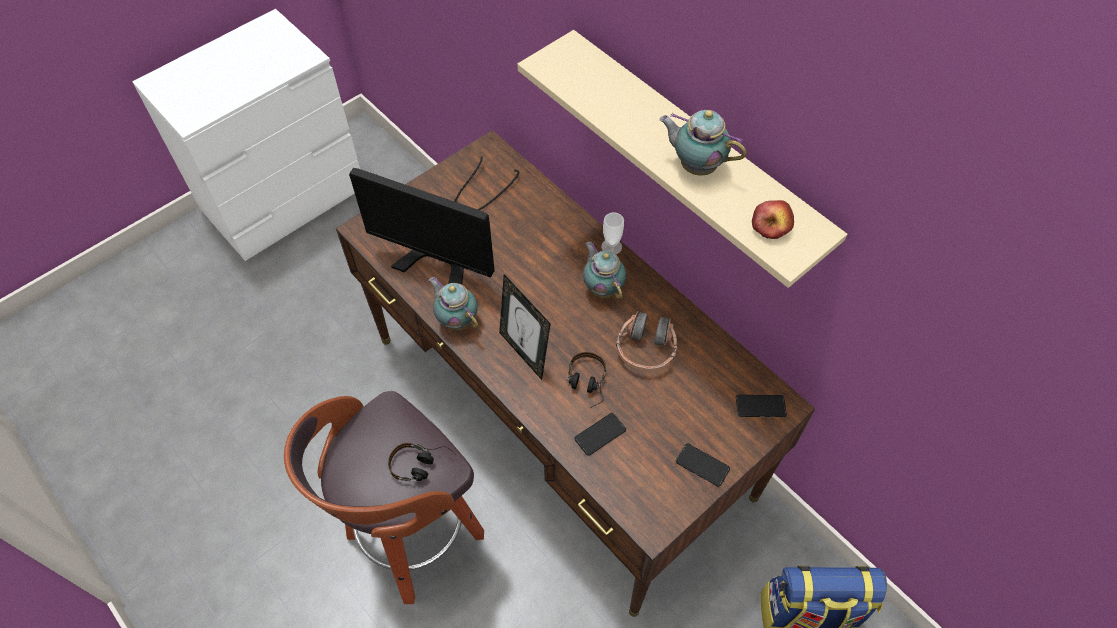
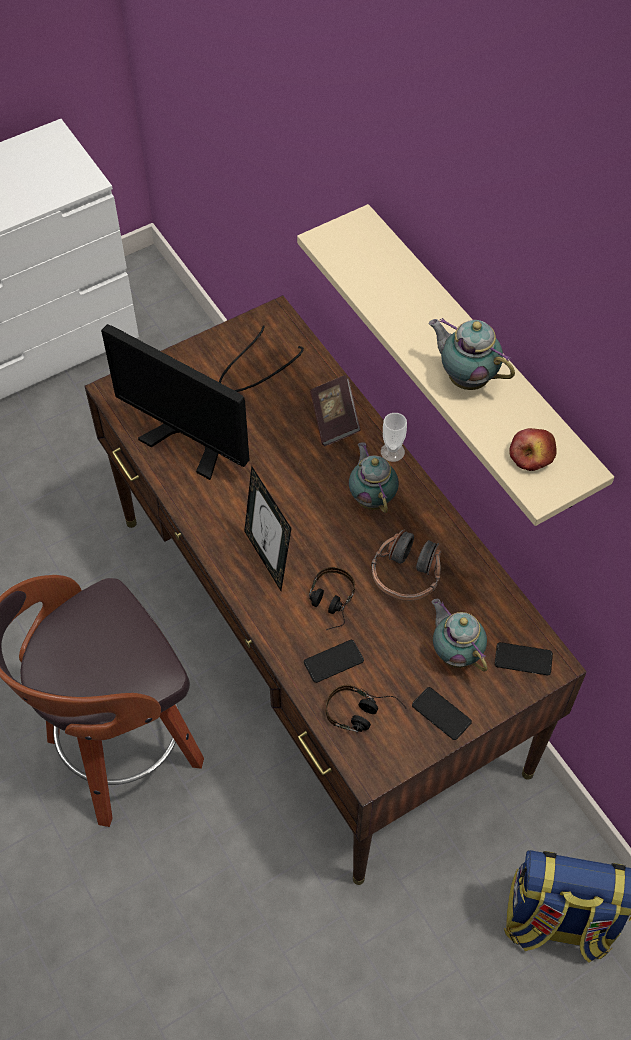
camera: 10 degrees right, 0 degrees up
headphones [388,443,456,482] -> headphones moved to [326,685,407,733]
teapot [429,277,478,331] -> teapot moved to [432,599,487,672]
none -> book [310,375,361,446]

